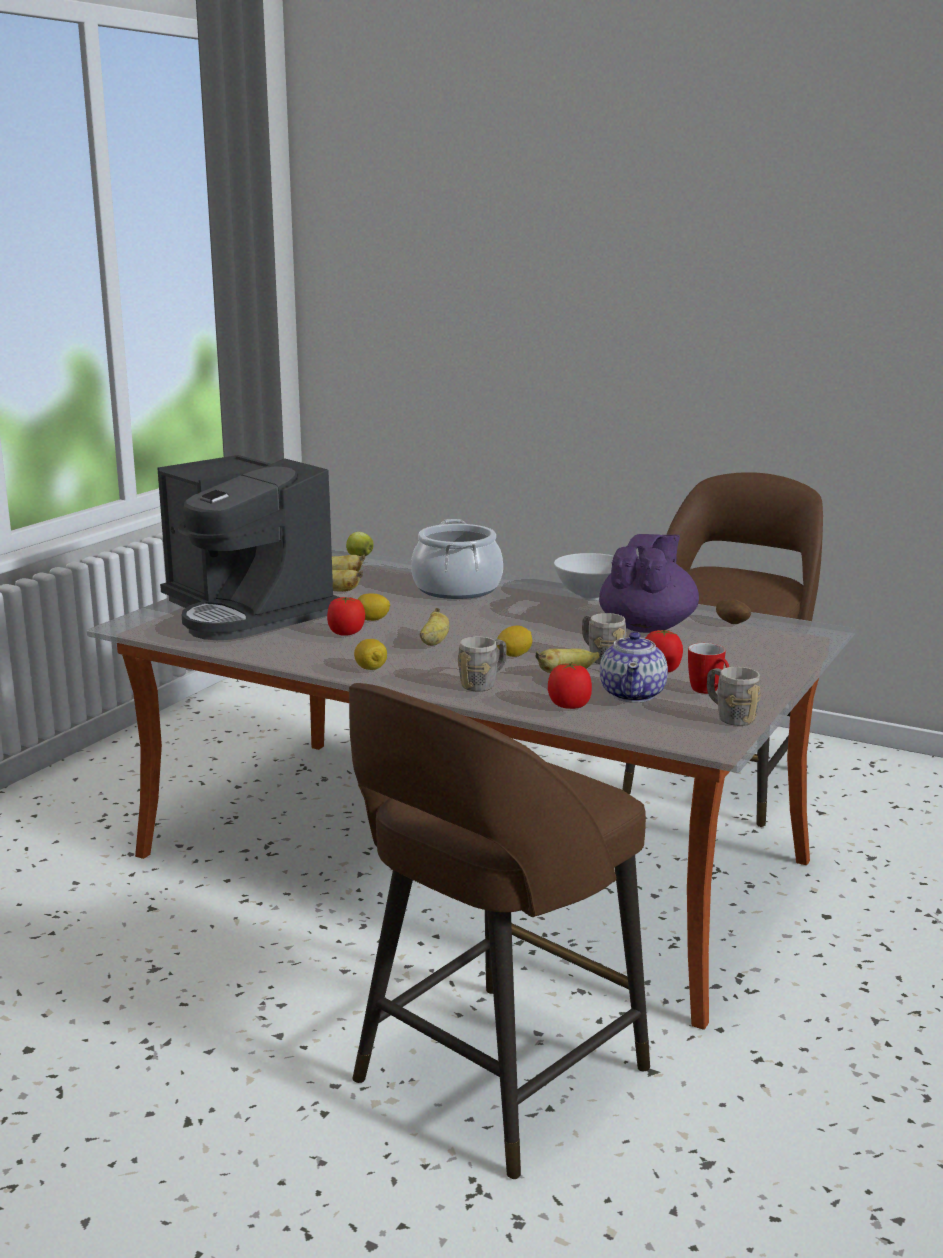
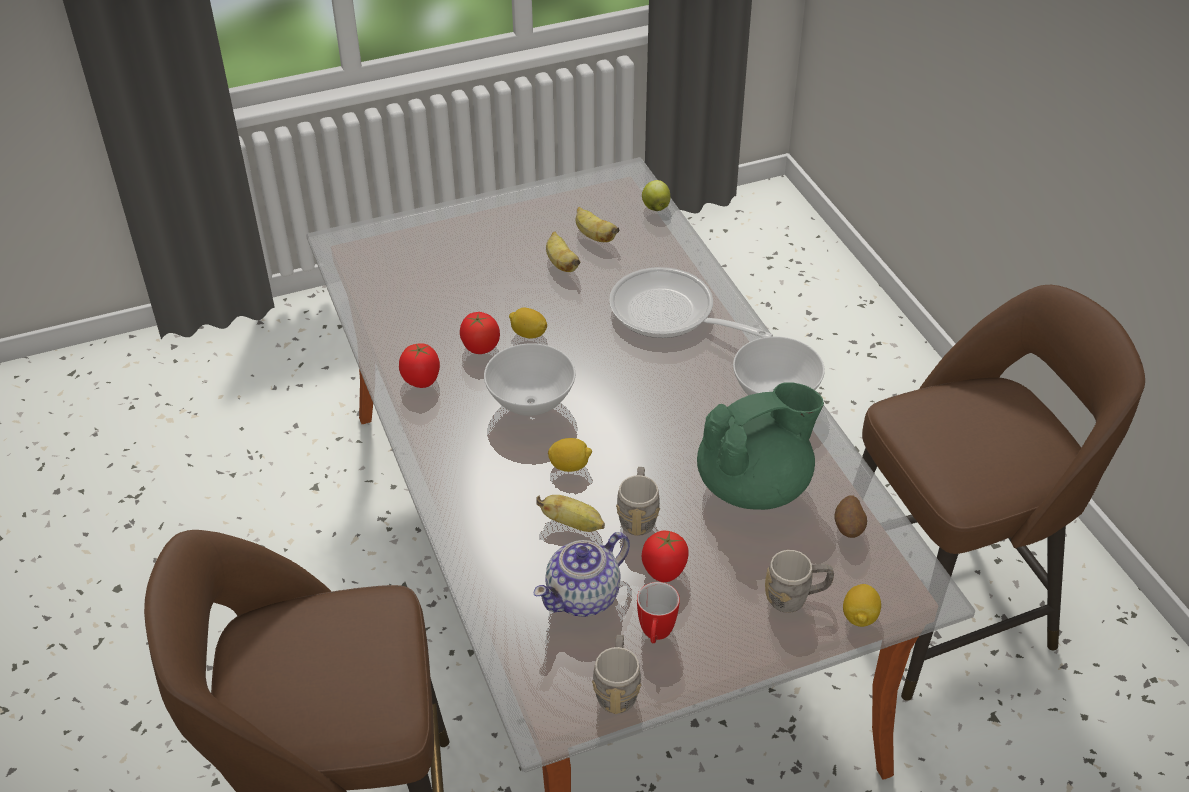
camera: 40 degrees right, 25 degrees up
coffee machine [157,455,339,640] -> none
lemon [354,639,387,670] -> lemon moved to [843,584,881,627]
cooking pot [411,519,503,599] -> frying pan [609,267,773,338]
banana [420,608,449,646] -> white bowl [484,343,575,416]
grey mug [458,636,507,691] -> grey mug moved to [765,550,834,613]
tomato [548,662,592,709] -> tomato moved to [399,343,440,388]
purple teapot [599,534,699,633] -> green teapot [697,382,824,510]

